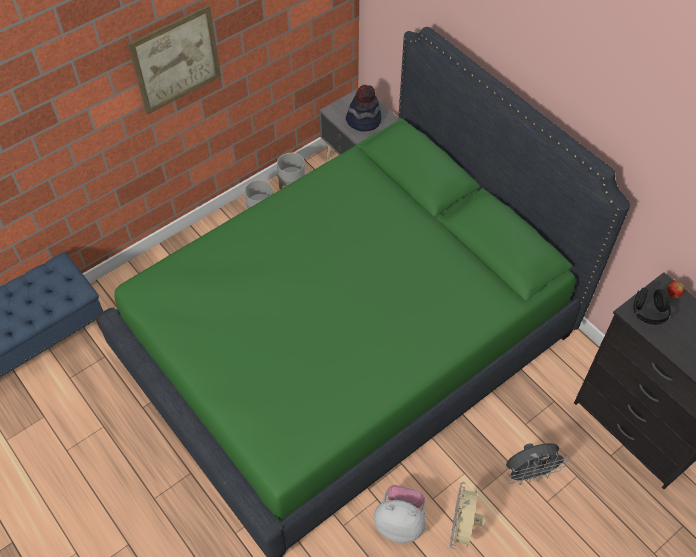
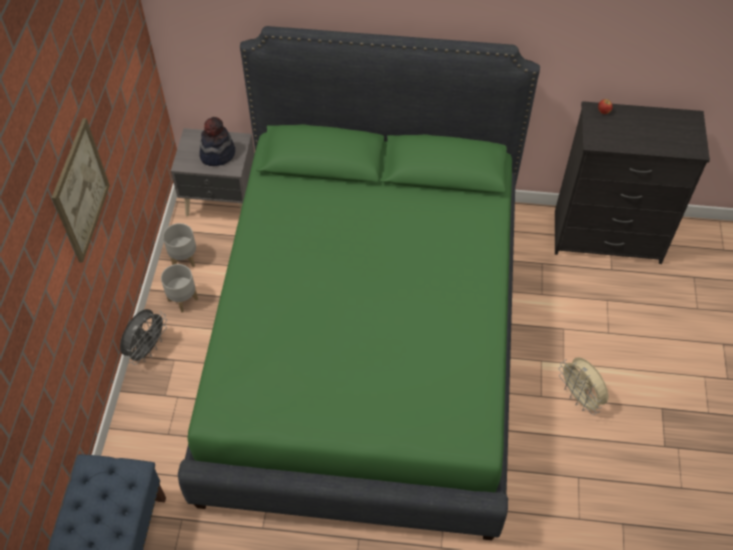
camera: 45 degrees left, 0 degrees up
plush toy [374,485,426,543] -> none
grey fan [506,443,568,485] -> grey fan moved to [120,309,167,365]
black headphones [634,288,671,325] -> none

